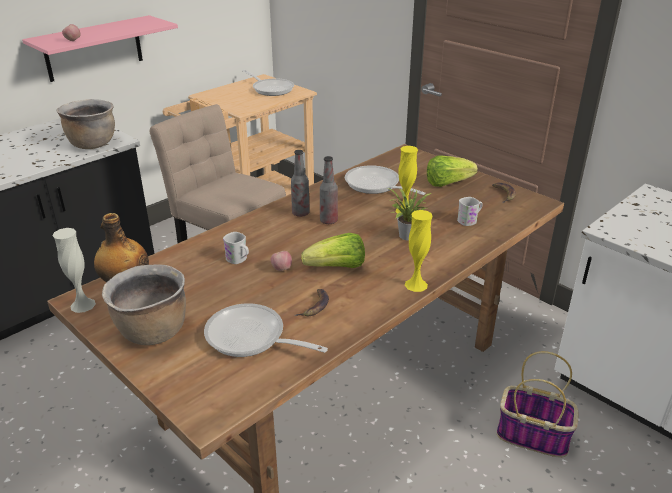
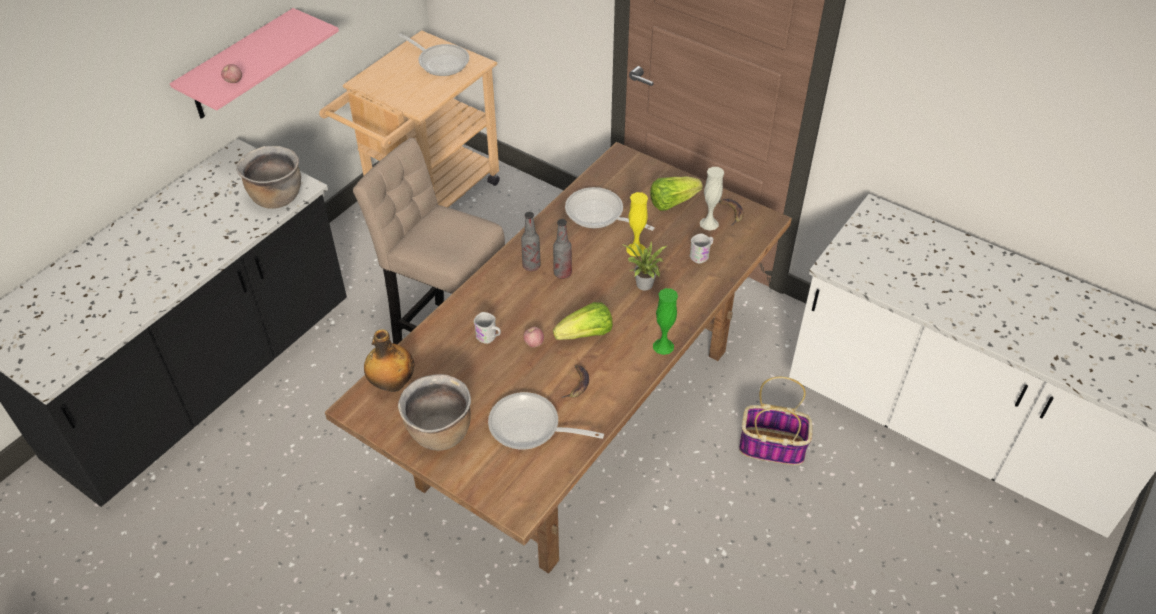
camera: 10 degrees left, 15 degrees up
white vase [53,228,96,313] -> white vase moved to [700,167,725,231]
yellow vase [405,210,432,292] -> green vase [653,288,678,355]

